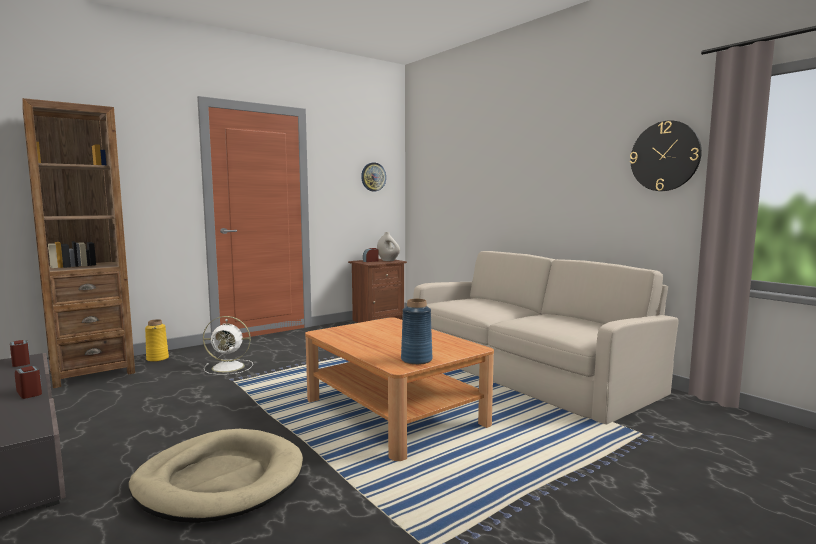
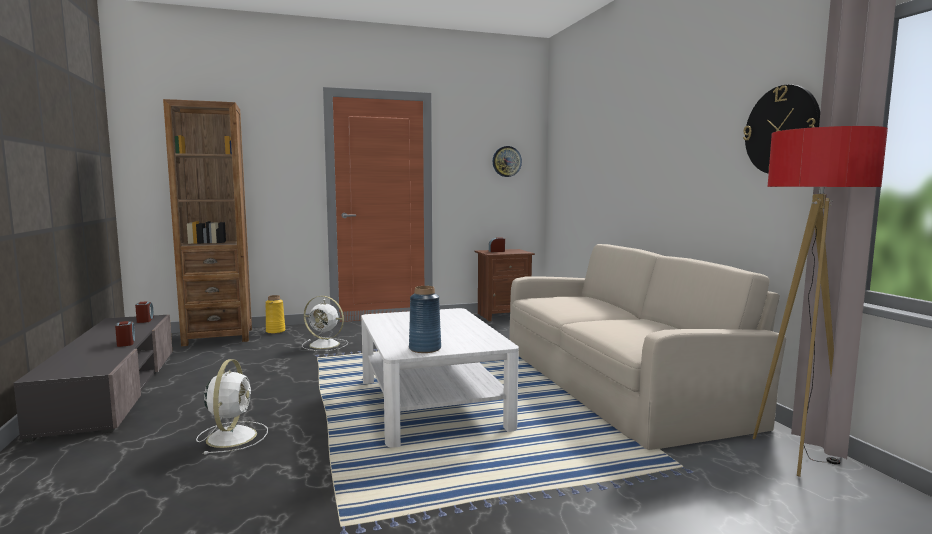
camera: 20 degrees right, 0 degrees up
beige dog bed [129,429,303,523] -> white fan [196,359,268,454]
brown coffee table [305,317,494,461] -> white coffee table [361,308,519,448]
white vase [377,232,400,261] -> none
none -> floor lamp [753,126,888,477]

